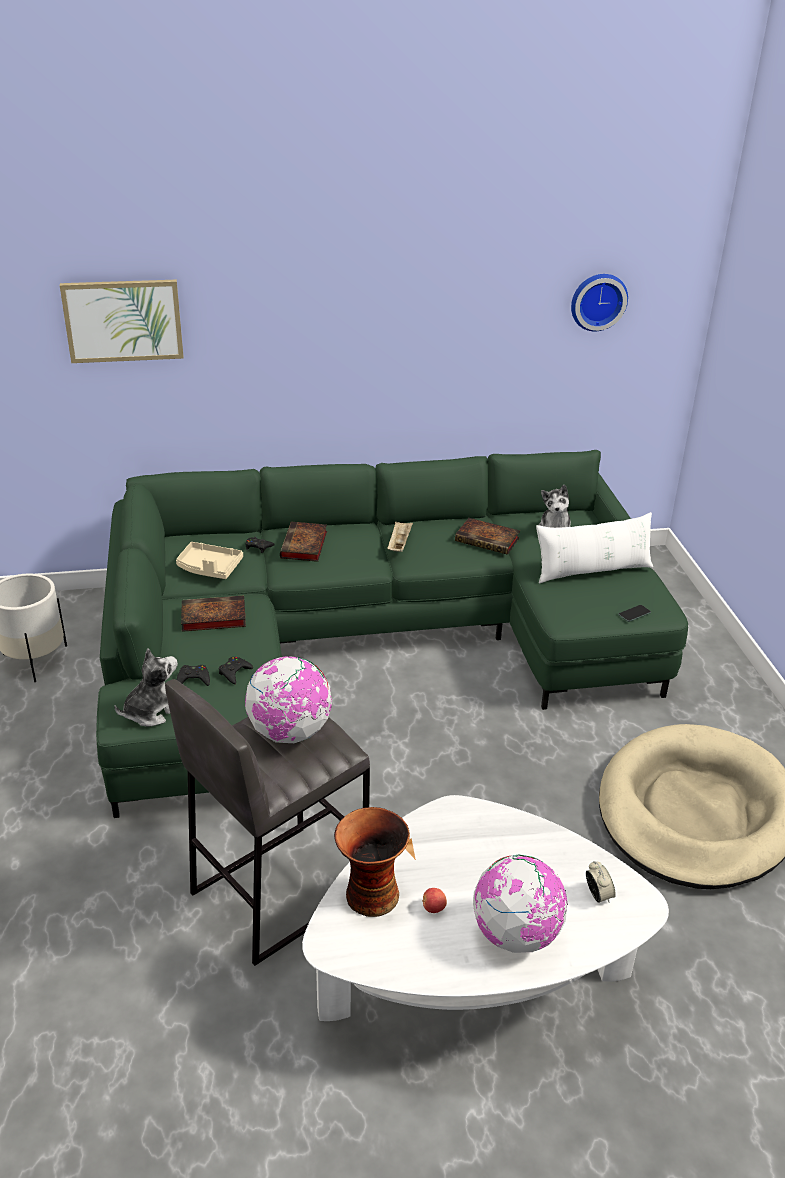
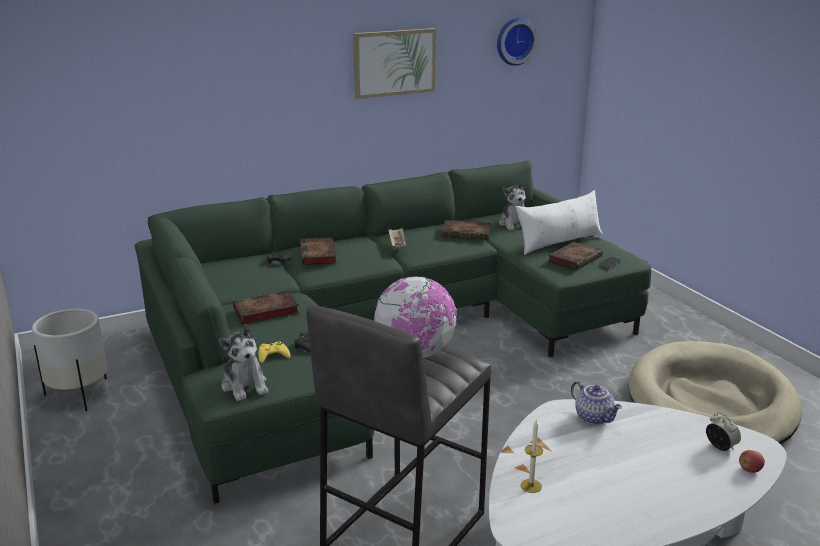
camera: 15 degrees left, 10 degrees down
picture [60,279,184,363] -> picture moved to [353,28,436,99]
plush toy [114,649,178,727] -> plush toy turned 120 degrees clockwise [219,324,268,401]
beige tray [176,542,243,579] -> none
black game controller [177,665,210,686] -> yellow game controller [258,342,291,363]
vase [334,807,410,917] -> candle [521,420,543,493]
apple [422,888,447,913] -> apple moved to [739,450,765,473]
globe [473,854,568,953] -> none
none -> book [547,242,603,270]
none -> teapot [571,381,622,425]

